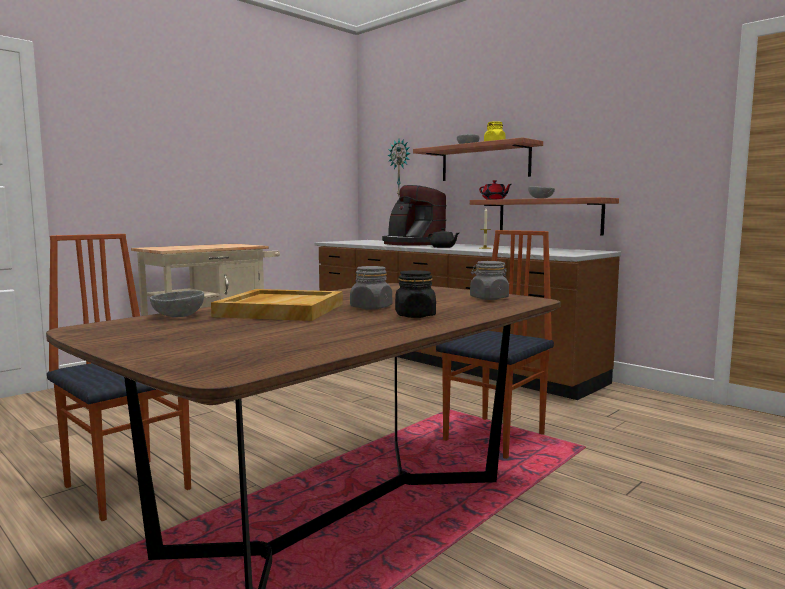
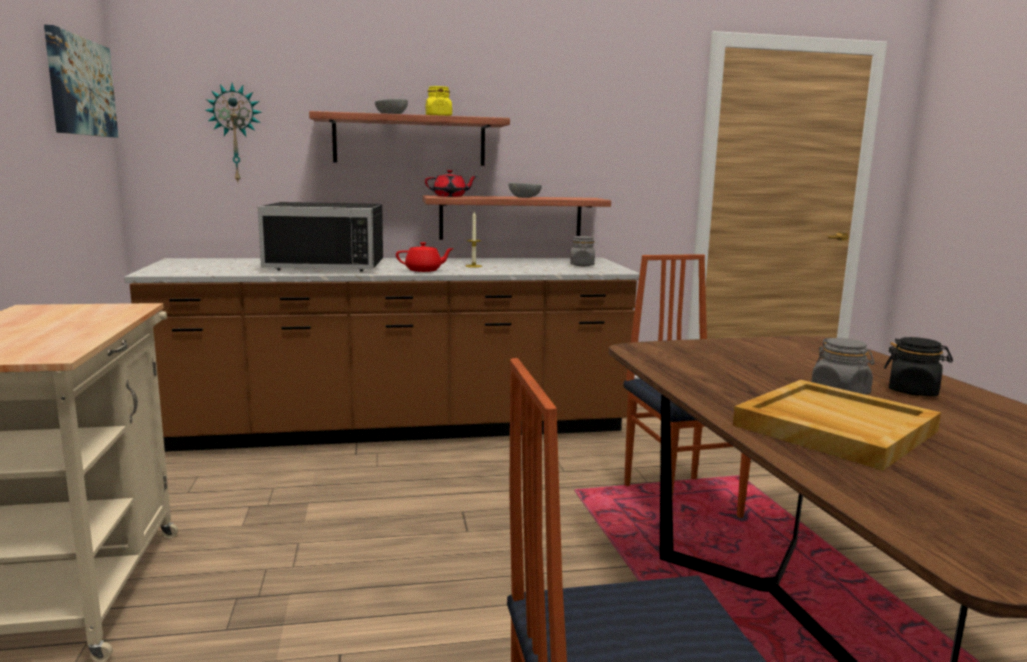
camera: 55 degrees left, 5 degrees up
grey bowl [150,290,204,317] -> none
coffee machine [382,185,446,246] -> black microwave [258,202,383,272]
black teapot [428,228,459,248] -> red teapot [396,242,454,272]
grey jar [470,261,509,300] -> grey jar moved to [570,236,595,266]
none -> picture [44,25,118,138]

